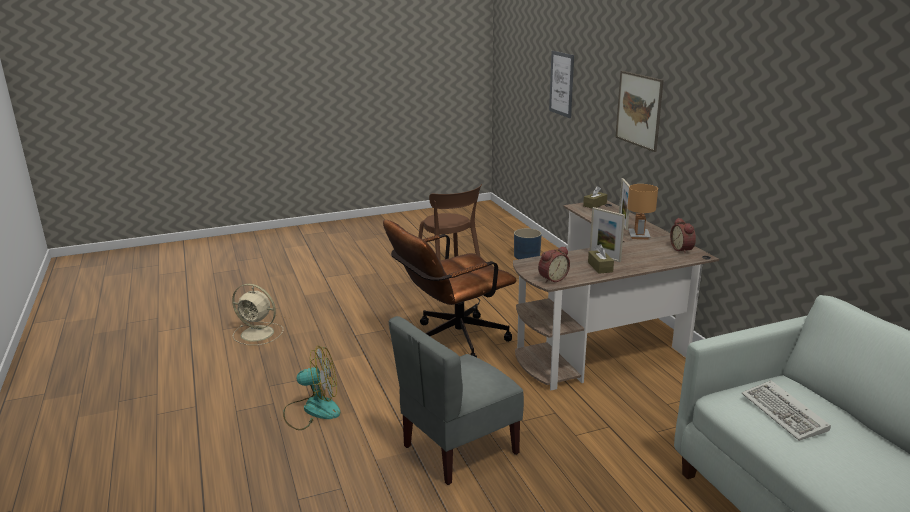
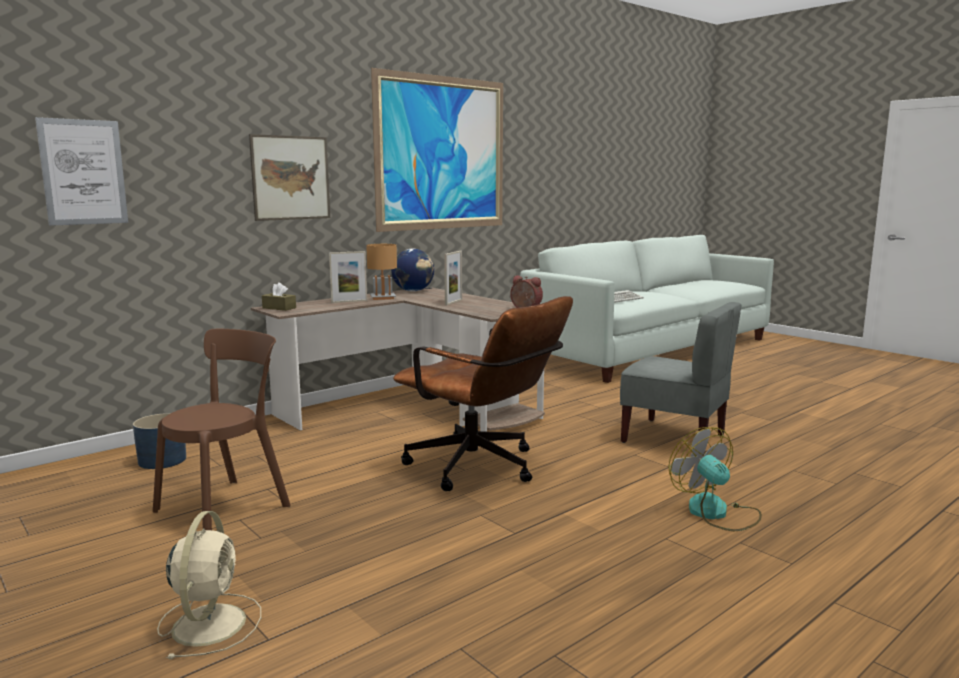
camera: 110 degrees left, 10 degrees down
beige fan [232,284,283,345] -> beige fan moved to [157,511,261,659]
brown tissue box [588,244,614,274] -> none
alarm clock [670,218,696,254] -> globe [391,248,434,292]
none -> picture [371,68,503,232]

